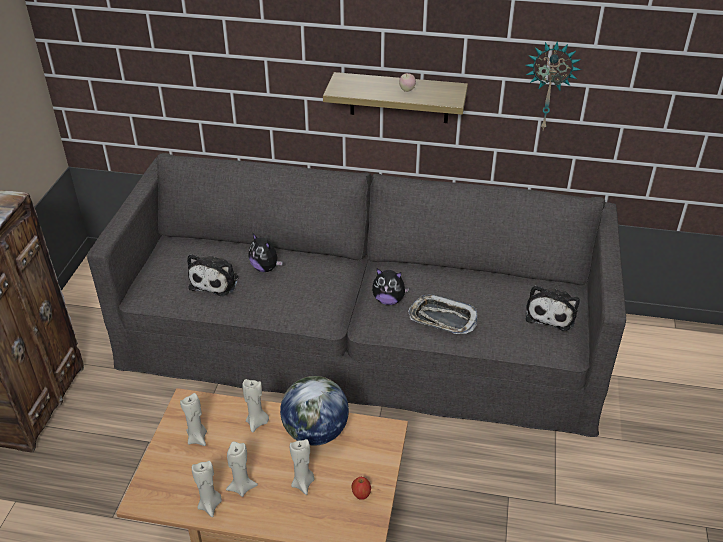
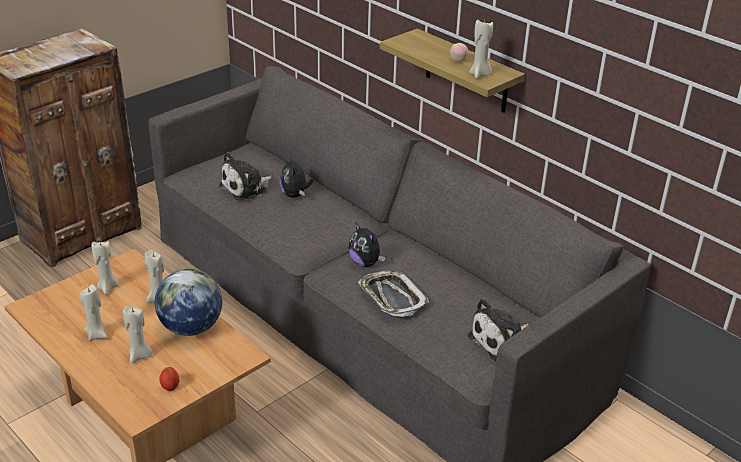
camera: 35 degrees right, 5 degrees down
beige candle [192,461,222,517] -> beige candle moved to [469,20,493,79]
wall clock [525,41,581,129] -> none

